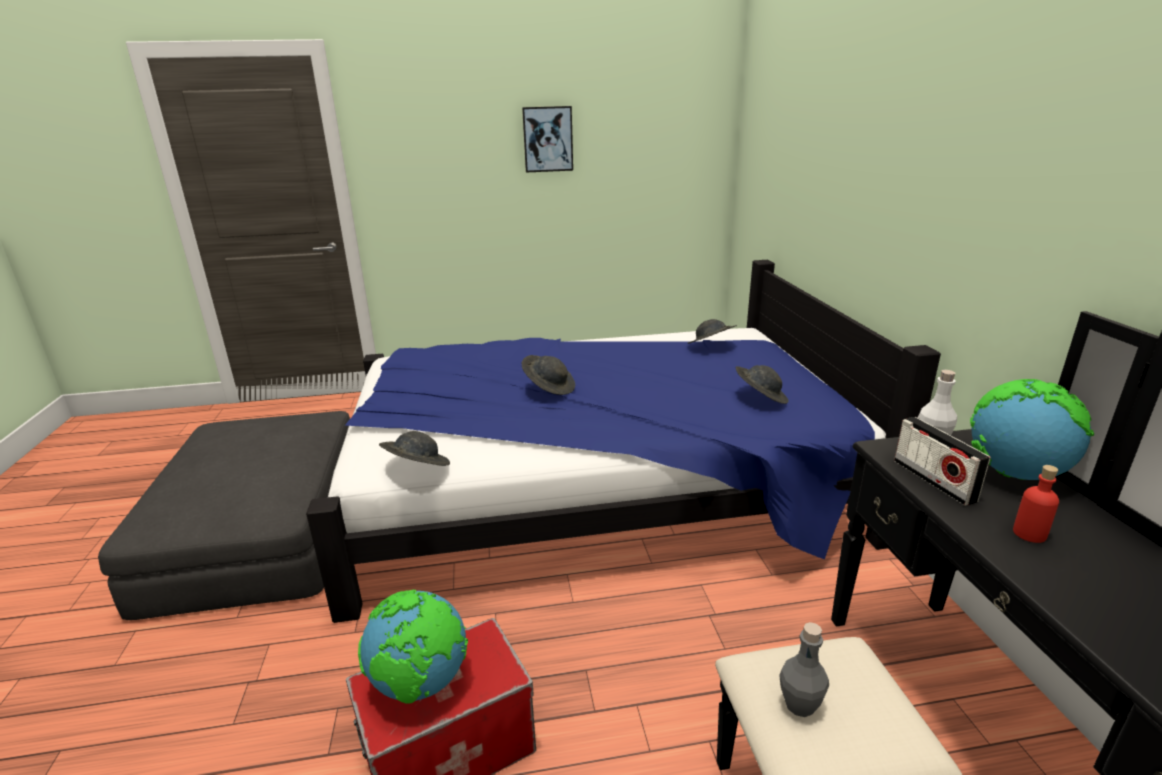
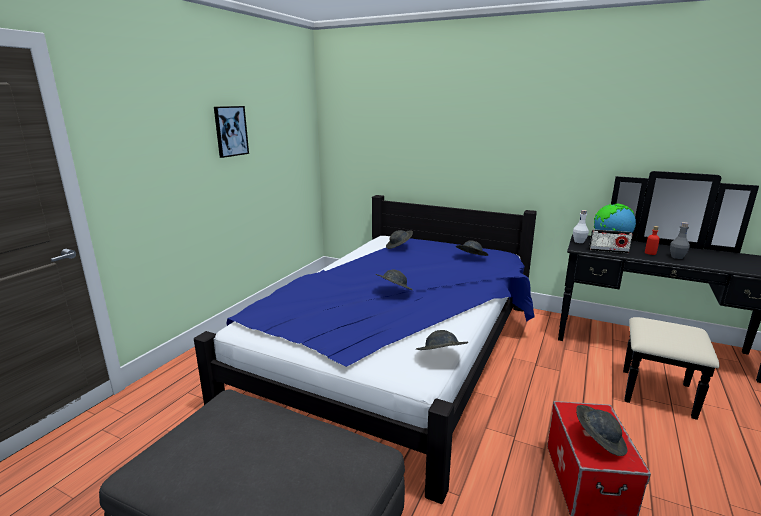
camera: 55 degrees left, 5 degrees down
globe [358,590,468,704] -> grey hat [576,405,628,456]
grey bottle [779,622,829,717] -> grey bottle moved to [670,222,690,259]

